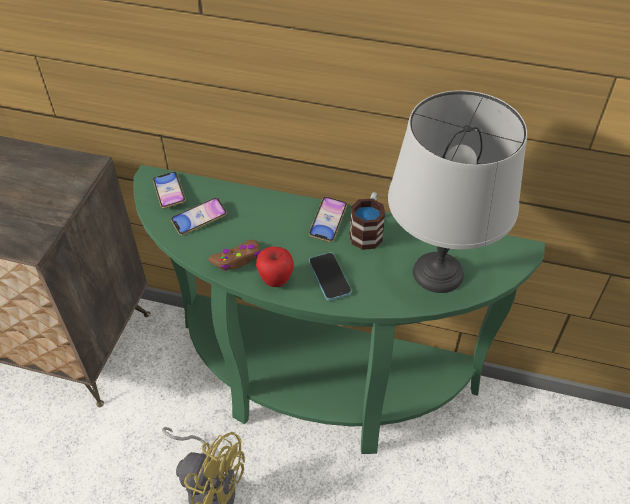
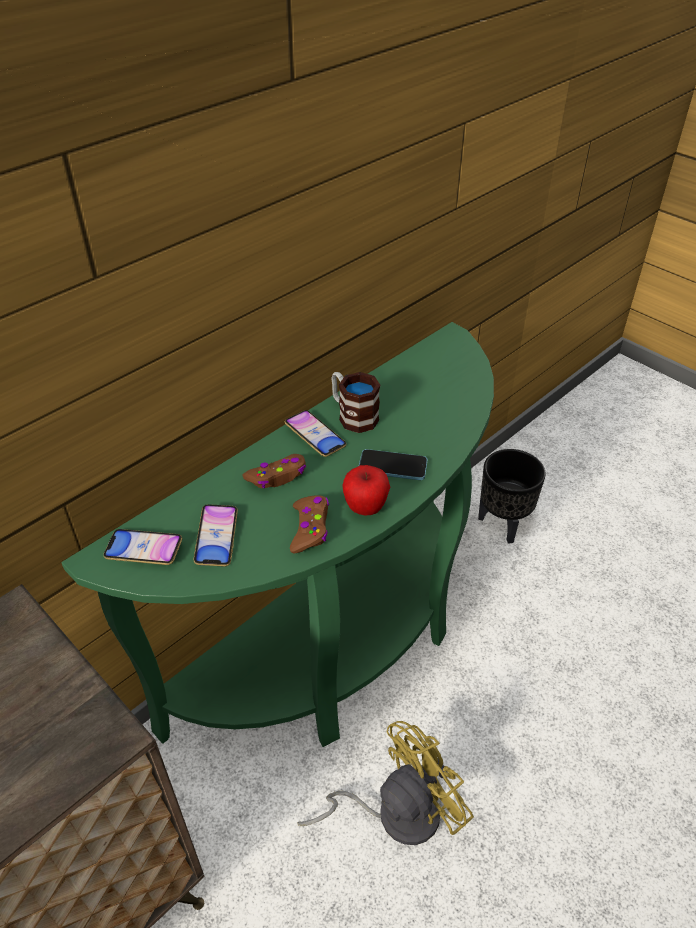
camera: 60 degrees left, 5 degrees down
grey table lamp [388,90,527,293] -> none
none -> brown game controller [242,454,306,488]
none -> black planter [478,449,546,544]

